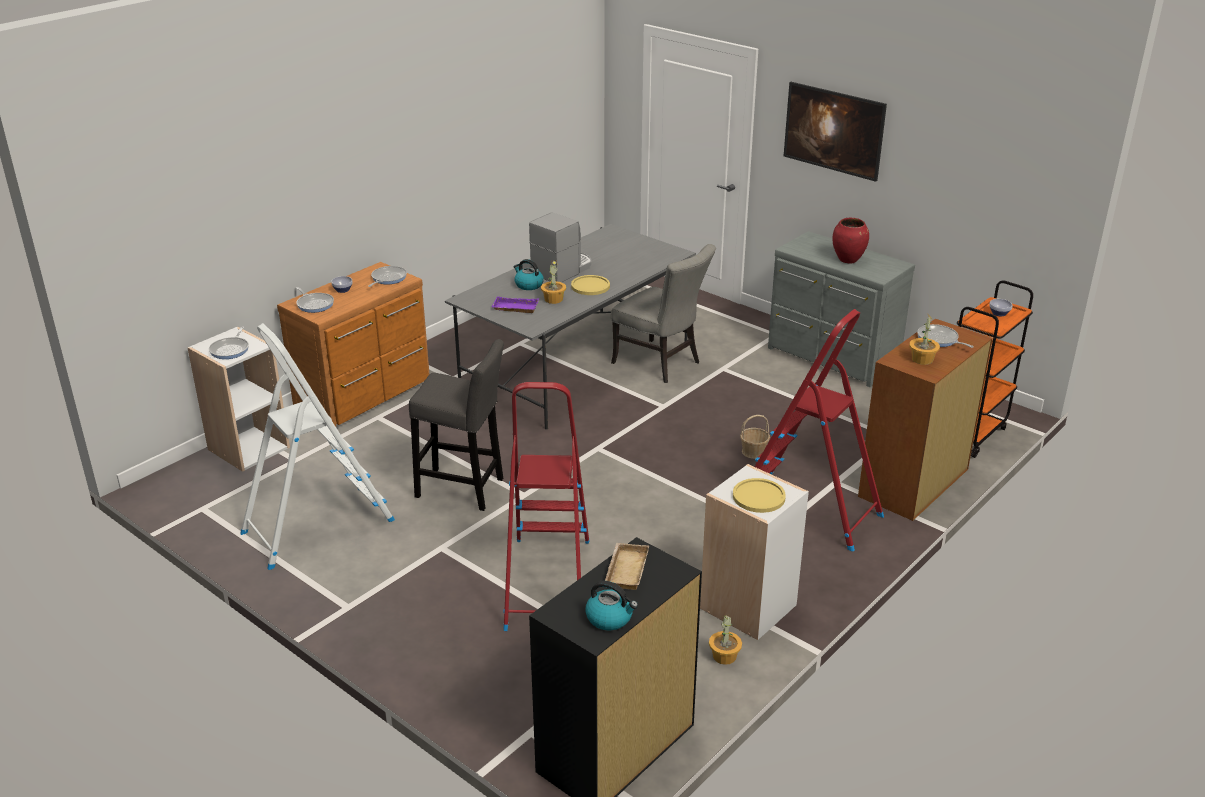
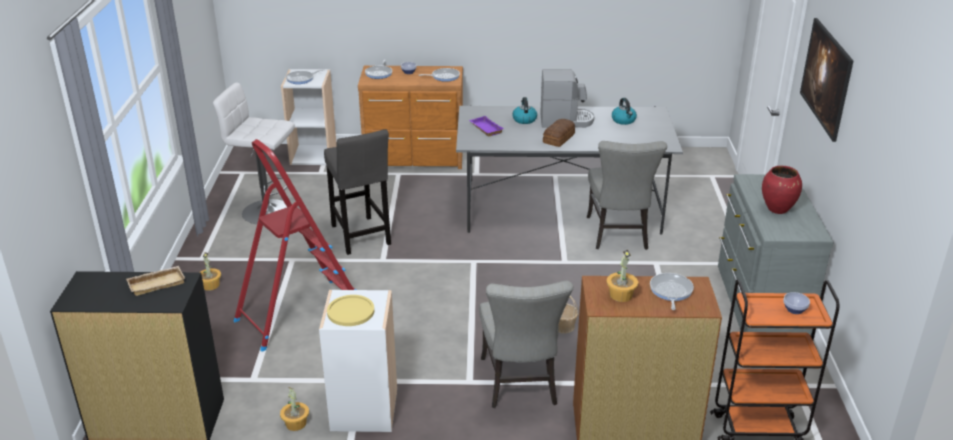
camera: 50 degrees right, 0 degrees up
white step ladder [240,323,395,570] -> white stool [213,83,295,224]
potted plant [541,260,566,304] -> potted plant moved to [200,252,221,291]
yellow plate [571,275,610,295] -> bread [543,119,575,147]
kettle [585,581,638,630] -> kettle moved to [612,98,637,125]
red step ladder [755,309,884,552] -> grey chair [479,280,574,408]

